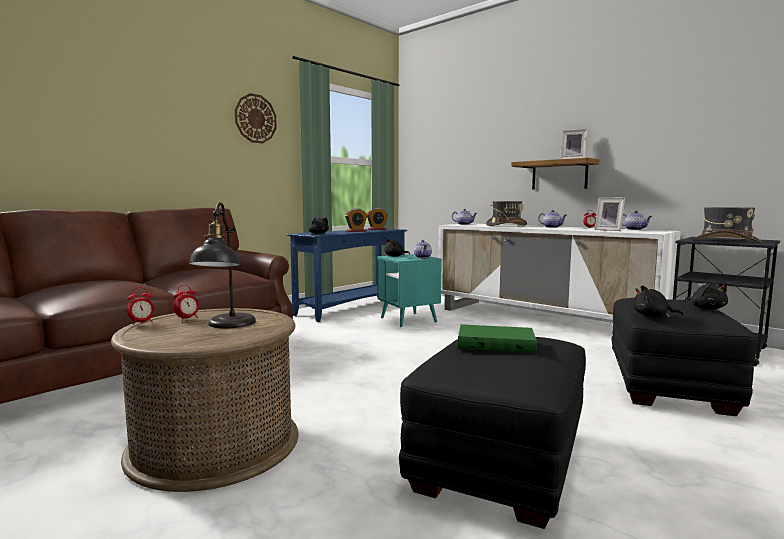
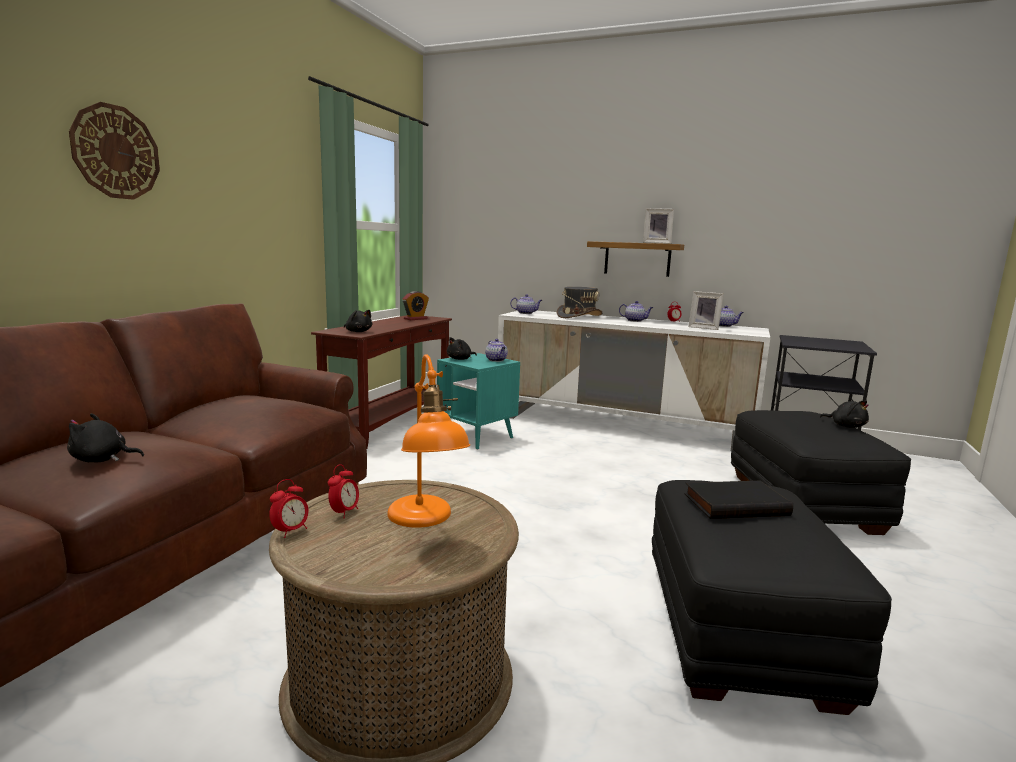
camera: 20 degrees left, 5 degrees up
grey table lamp [189,202,256,328] -> orange table lamp [387,354,470,528]
wall clock [235,93,277,143] -> wall clock moved to [69,102,160,200]
blue console table [287,229,407,322] -> brown console table [311,315,452,449]
alarm clock [345,208,368,232] -> none
green book [458,324,537,353] -> black book [684,481,793,519]
black plush toy [633,285,684,317] -> black plush toy moved to [67,413,144,462]
grey hat [692,207,762,243] -> none

